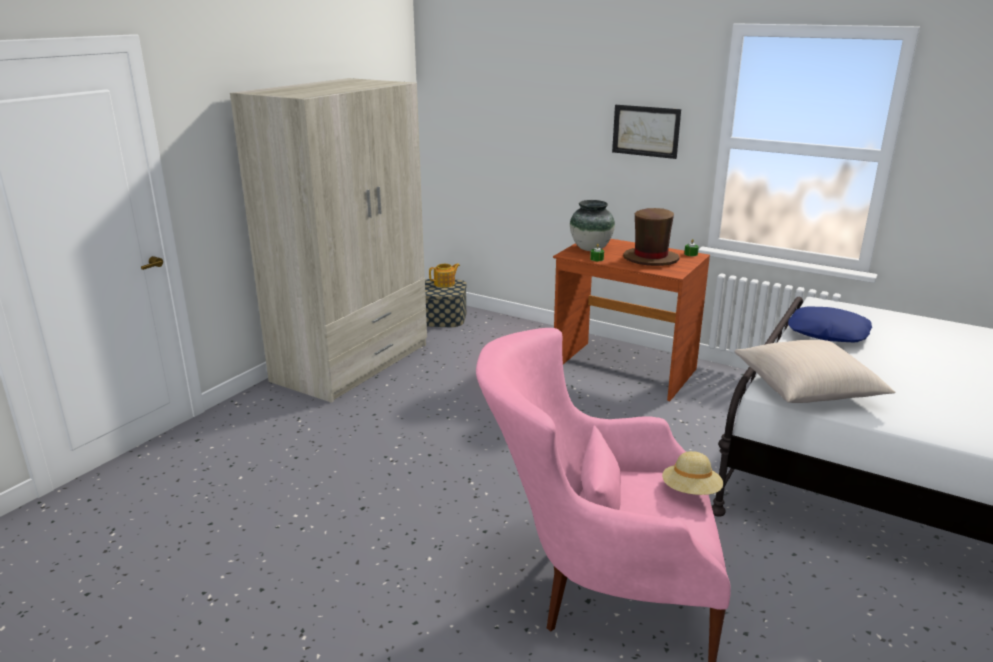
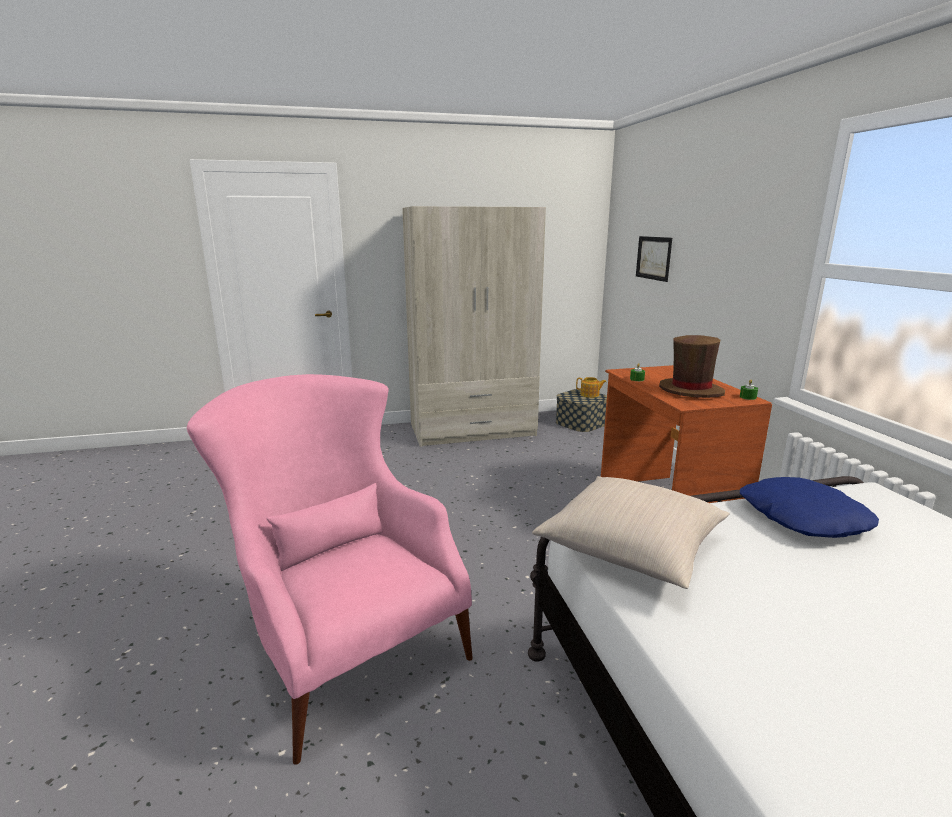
camera: 45 degrees right, 5 degrees down
vase [570,200,615,251] -> none
picture [612,105,681,159] -> picture moved to [636,236,672,282]
beige hat [662,451,723,495] -> none

